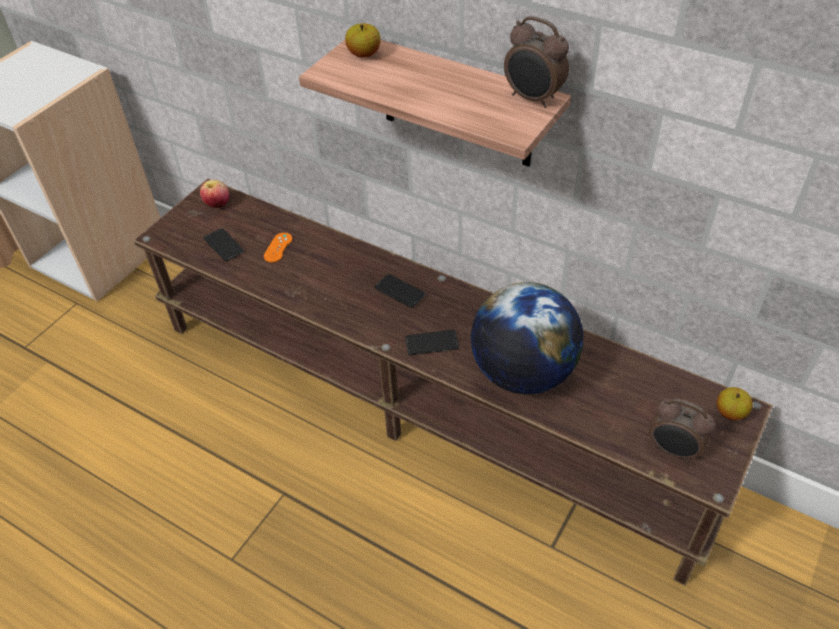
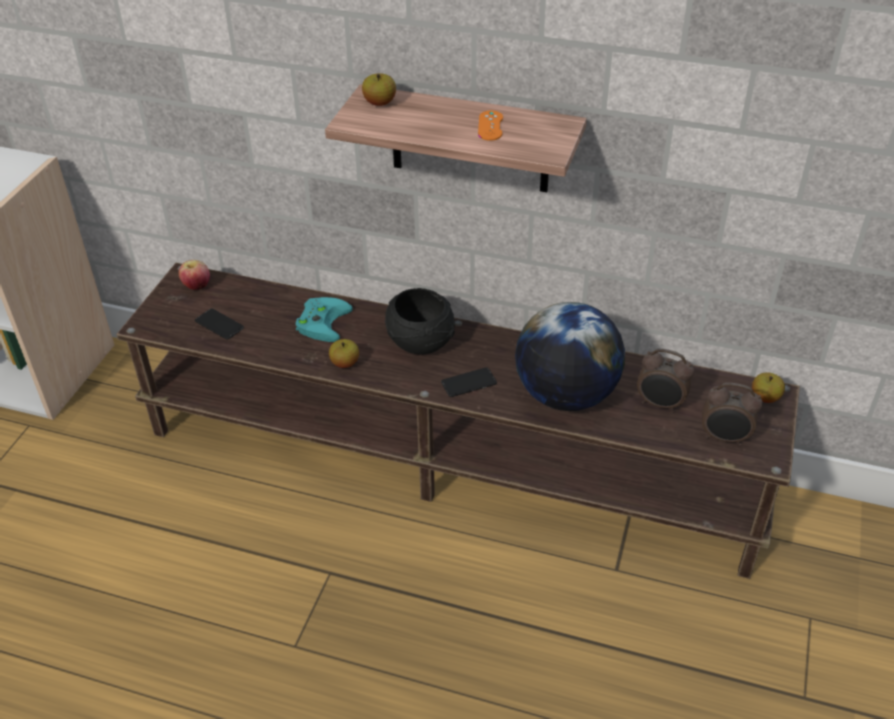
camera: 15 degrees left, 5 degrees down
orange game controller [264,233,292,262] -> orange game controller moved to [478,110,503,141]
phone [375,274,425,308] -> black bowl [385,288,455,355]
alarm clock [504,16,569,108] -> alarm clock moved to [637,349,694,412]
none -> turquoise game controller [296,297,353,342]
none -> apple [329,339,359,368]

